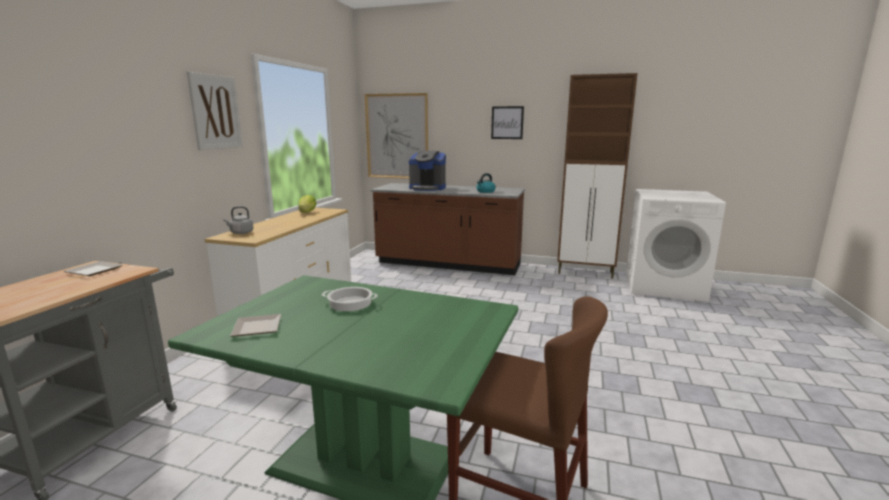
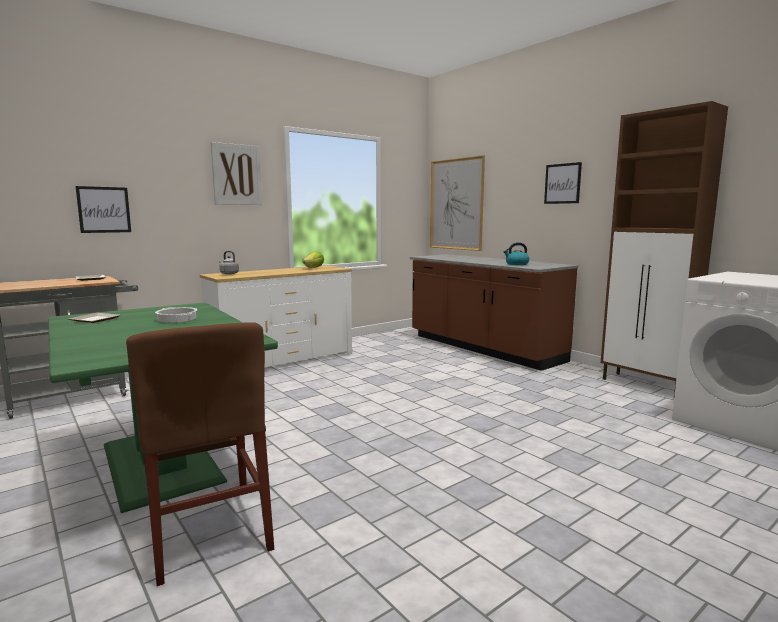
camera: 35 degrees right, 5 degrees down
coffee machine [409,151,446,191] -> none
none -> picture [76,186,131,233]

